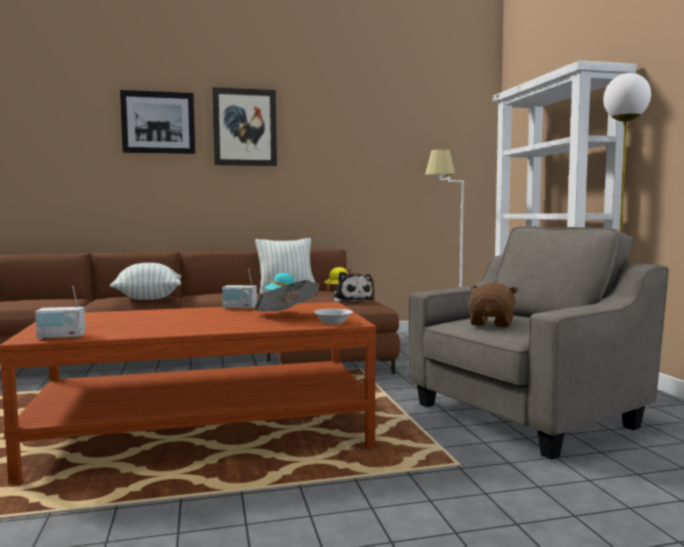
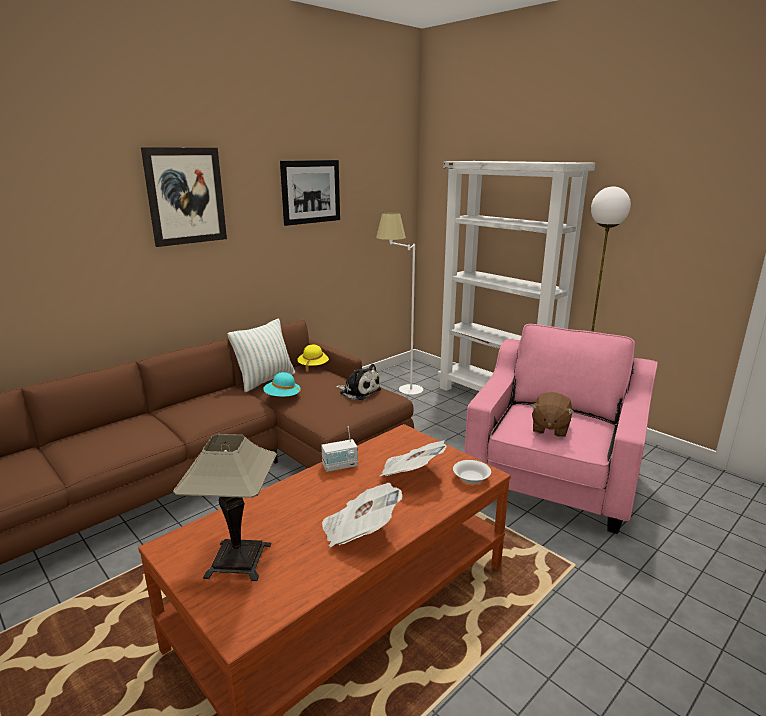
camera: 30 degrees left, 15 degrees up
radio [35,286,86,340] -> none
pillow [110,263,181,300] -> none
picture [120,90,195,154] -> picture moved to [280,160,340,226]
grey armchair [409,226,669,460] -> pink armchair [464,324,658,534]
brown plush toy [468,282,519,327] -> brown plush toy turned 150 degrees counterclockwise [531,392,574,437]
none -> table lamp [173,434,277,581]
none -> newspaper [322,483,402,547]

